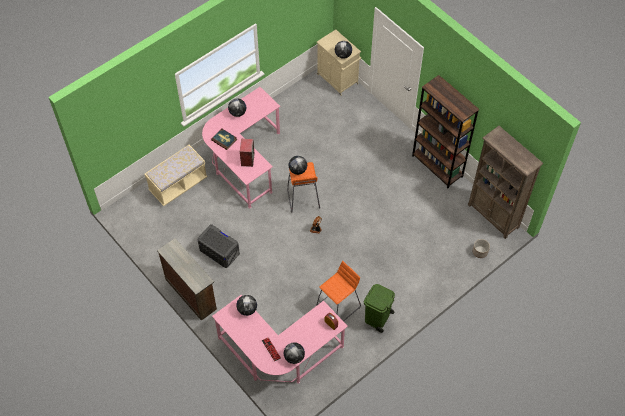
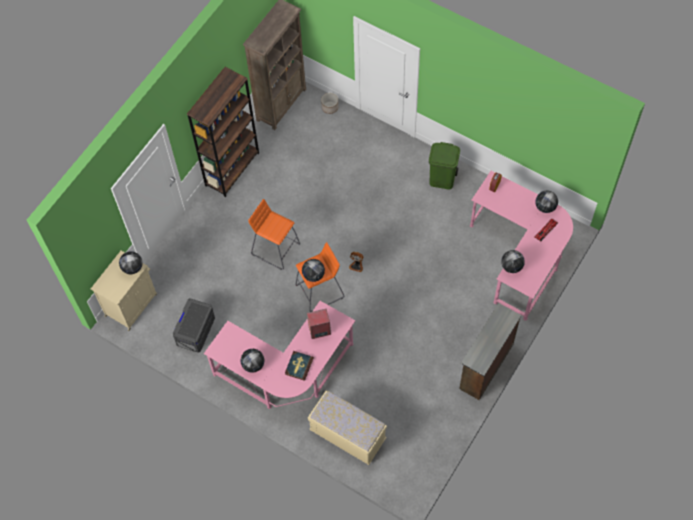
camera: 105 degrees left, 5 degrees up
grey storage box [197,224,240,268] -> grey storage box moved to [173,298,215,353]
orange stool [316,261,361,321] -> orange stool moved to [248,199,300,270]

